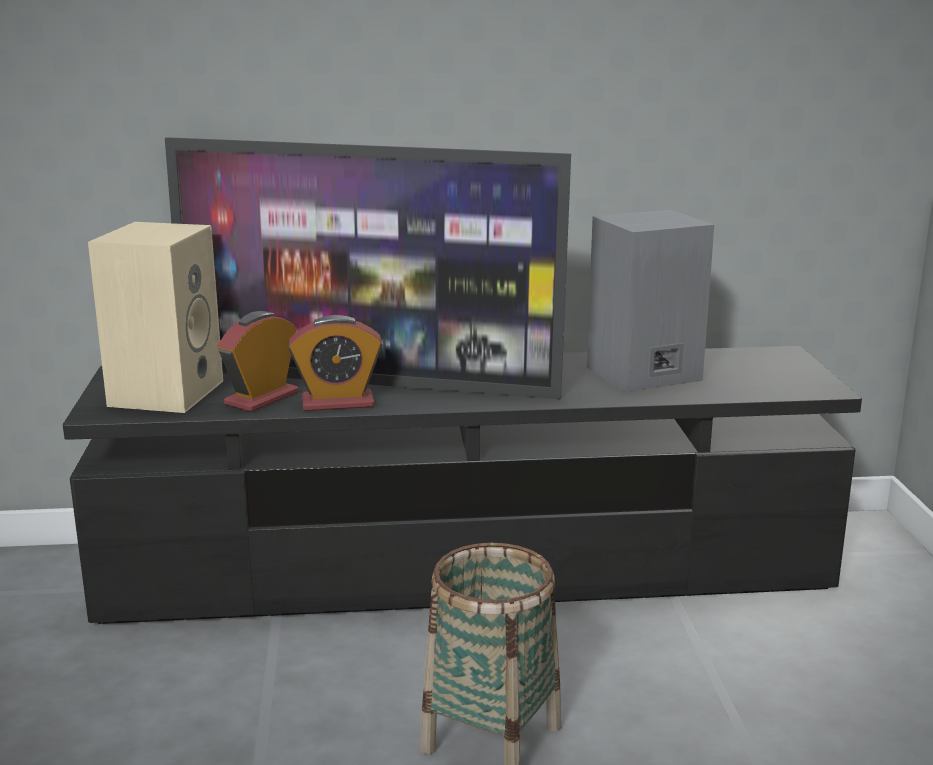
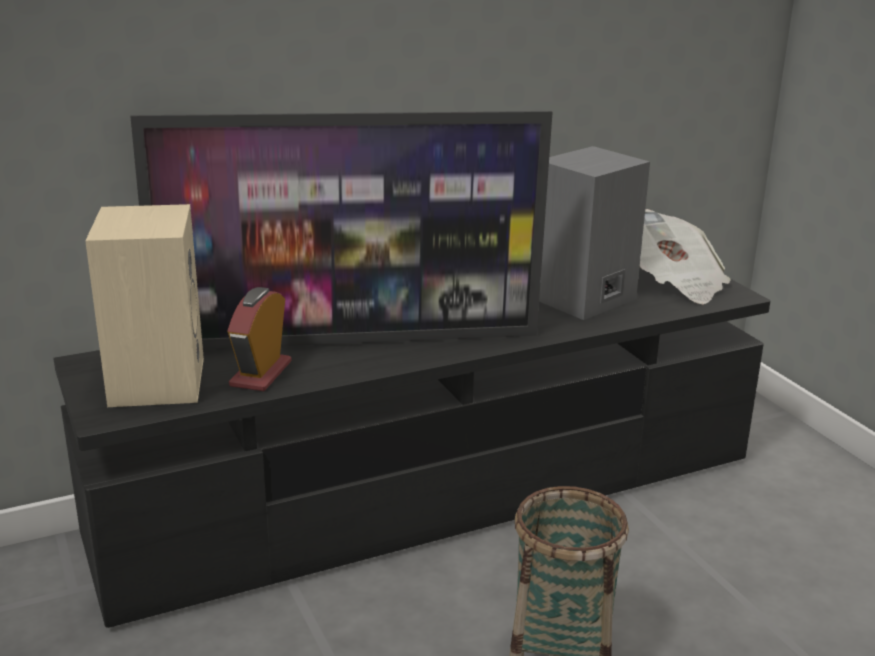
camera: 20 degrees left, 5 degrees up
alarm clock [288,315,383,411] -> none
none -> newspaper [639,209,731,305]

